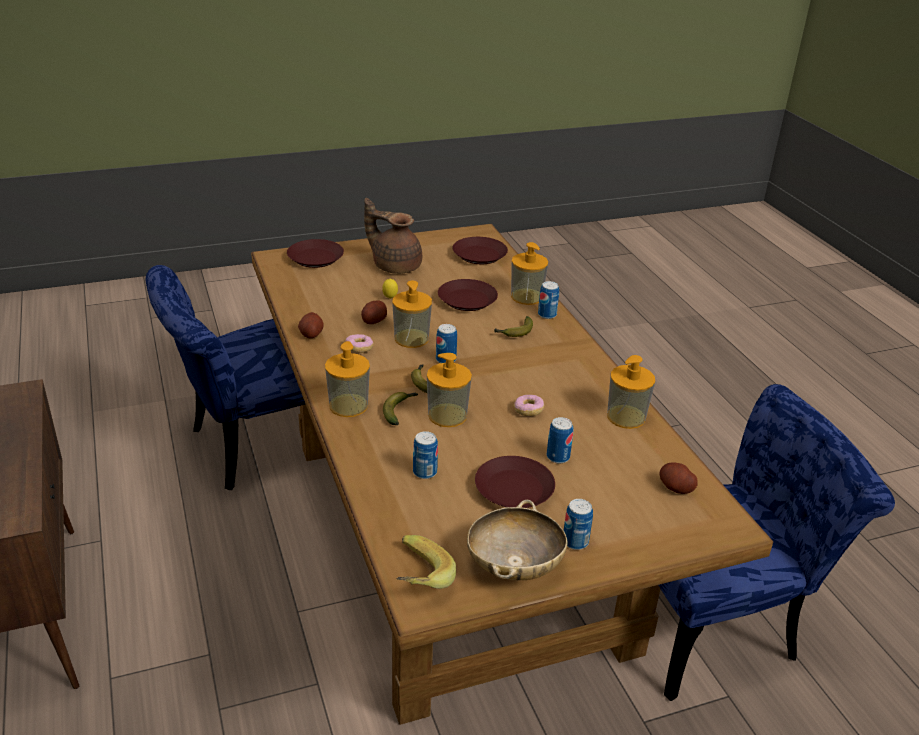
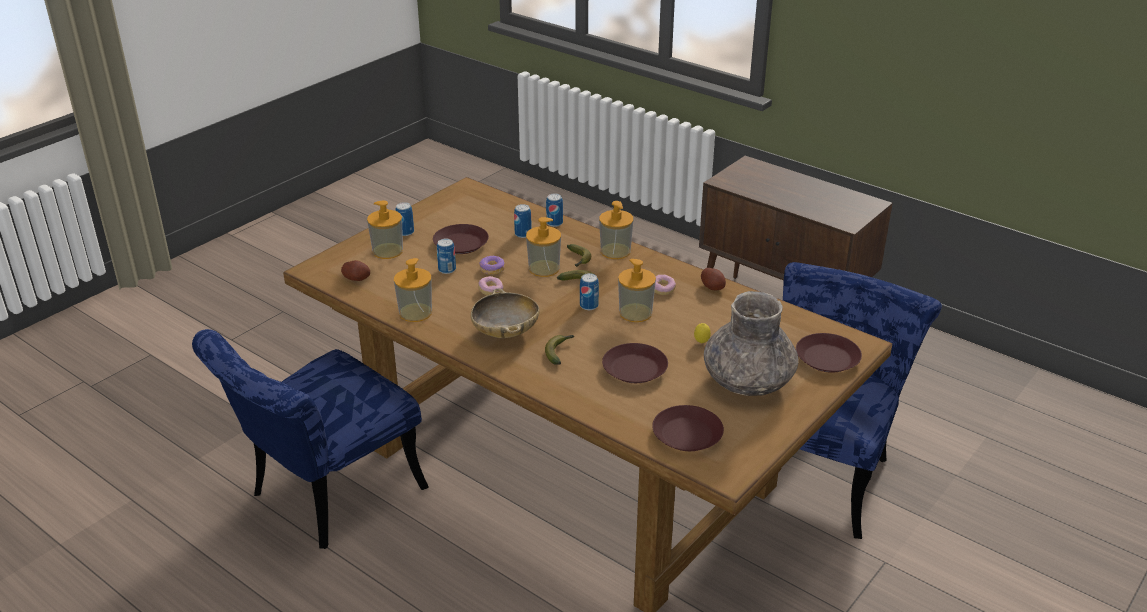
camera: 150 degrees right, 0 degrees up
potato [361,300,387,324] -> none
brown teapot [364,198,422,274] -> grey vase [704,291,798,396]
banana [397,535,456,589] -> none
beige bowl [467,500,567,580] -> beige bowl moved to [471,288,540,338]
soap dispenser [511,242,548,305] -> soap dispenser moved to [367,201,403,259]
can [538,281,559,319] -> can moved to [546,194,563,227]
none -> donut [480,256,505,275]

